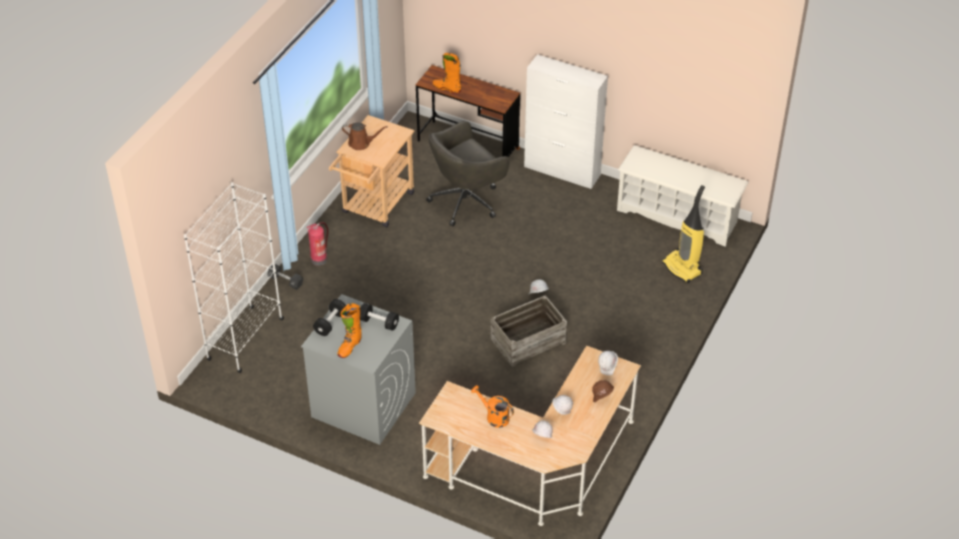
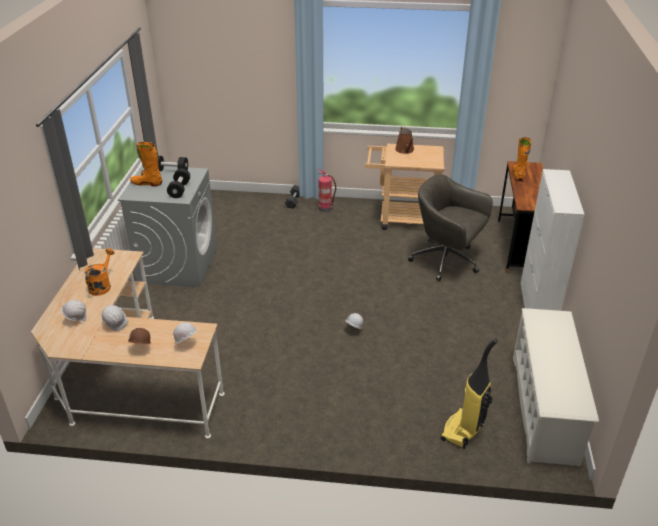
camera: 70 degrees right, 10 degrees down
white bookcase [184,182,284,373] -> none
crate [491,295,567,367] -> none

